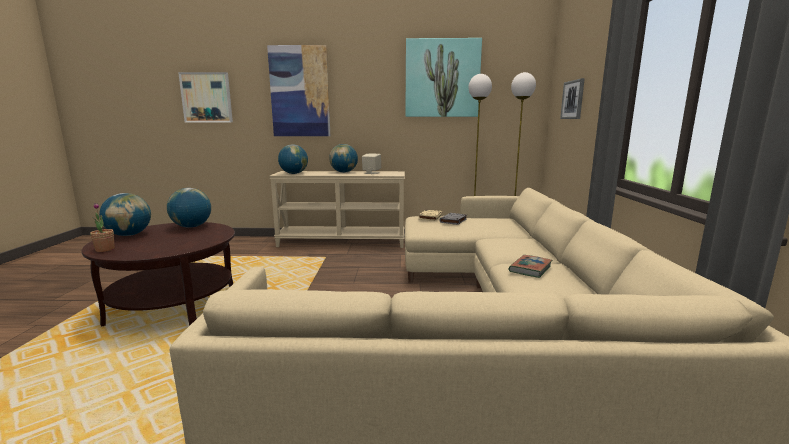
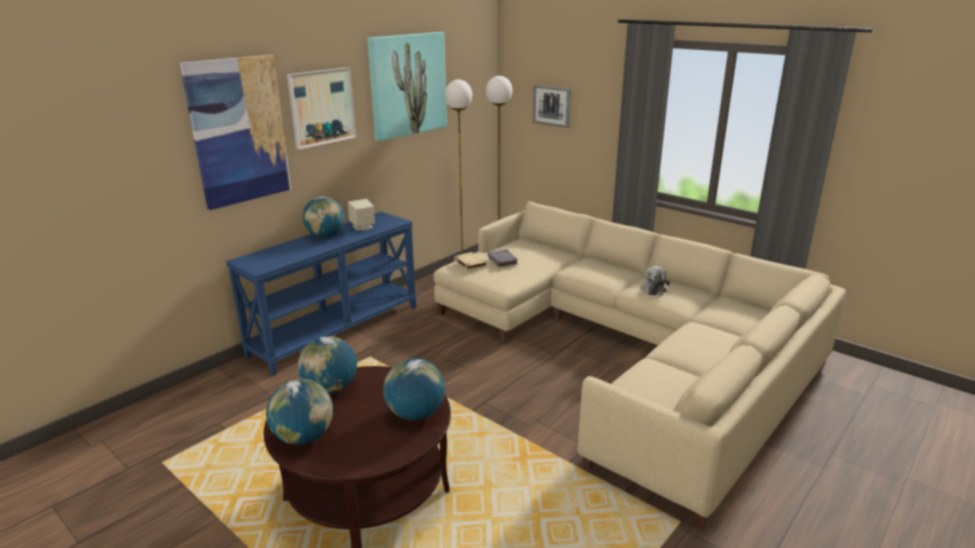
camera: 50 degrees left, 10 degrees up
potted plant [90,203,115,252] -> none
picture [178,72,233,122] -> picture moved to [287,67,356,149]
beige console table [269,171,405,248] -> blue console table [226,212,417,375]
globe [278,145,308,174] -> globe moved to [383,358,445,420]
book [509,255,552,278] -> plush toy [640,266,670,296]

